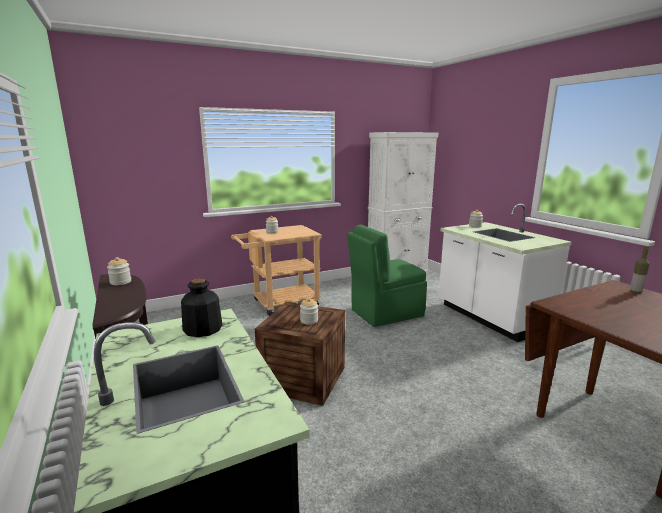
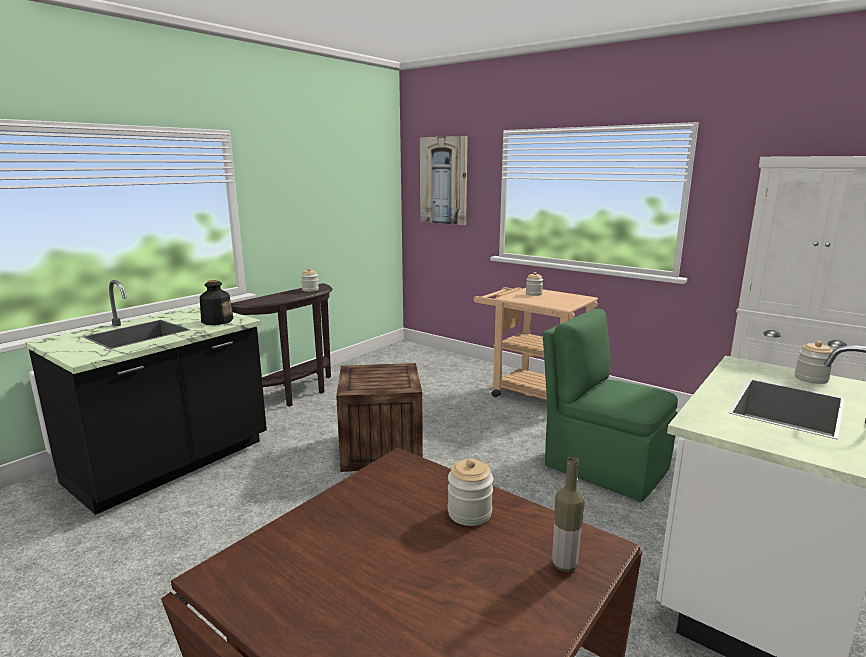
camera: 65 degrees right, 0 degrees up
jar [300,298,318,325] -> jar moved to [448,459,493,526]
none -> picture [420,136,468,225]

